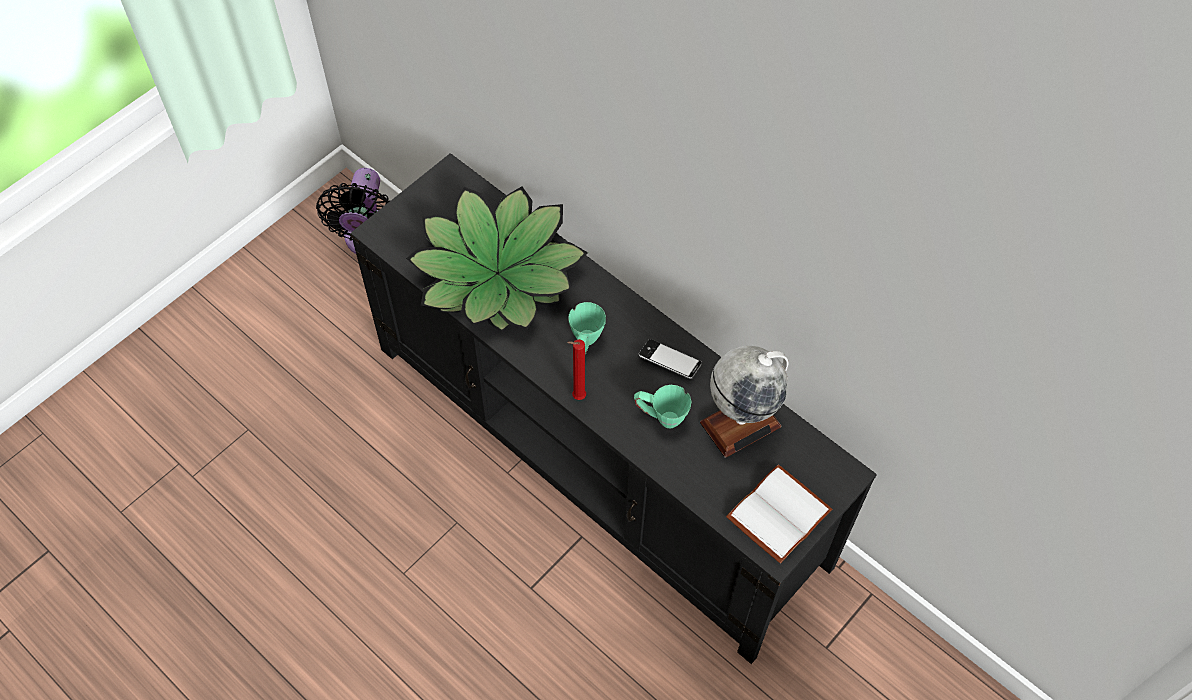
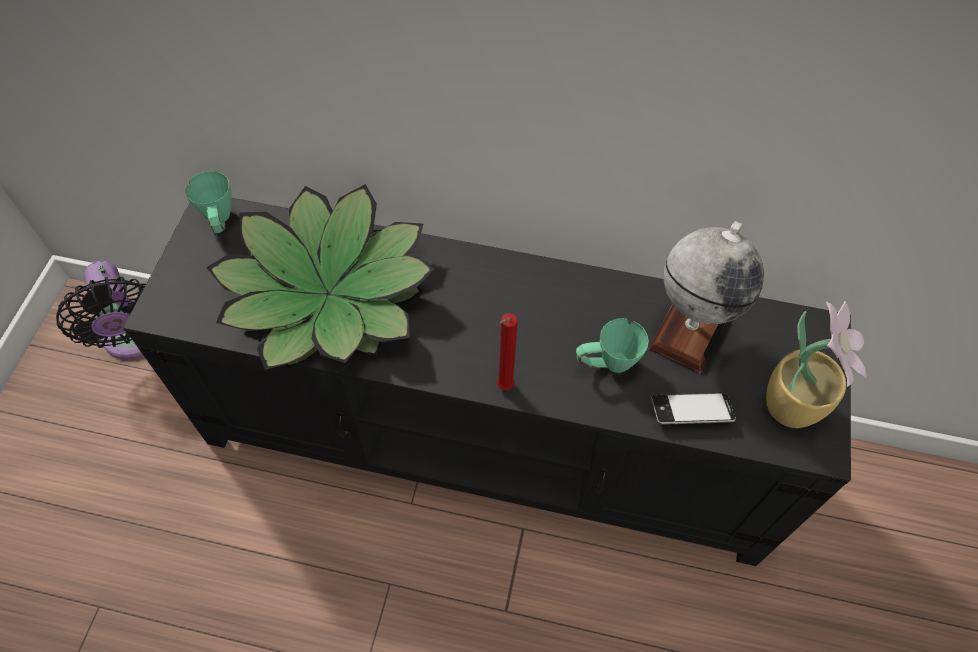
camera: 30 degrees left, 0 degrees up
green mug [568,302,606,355] -> green mug moved to [185,171,231,233]
phone [638,339,702,379] -> phone moved to [651,393,736,425]
white book [726,464,833,563] -> potted plant [766,301,867,428]

